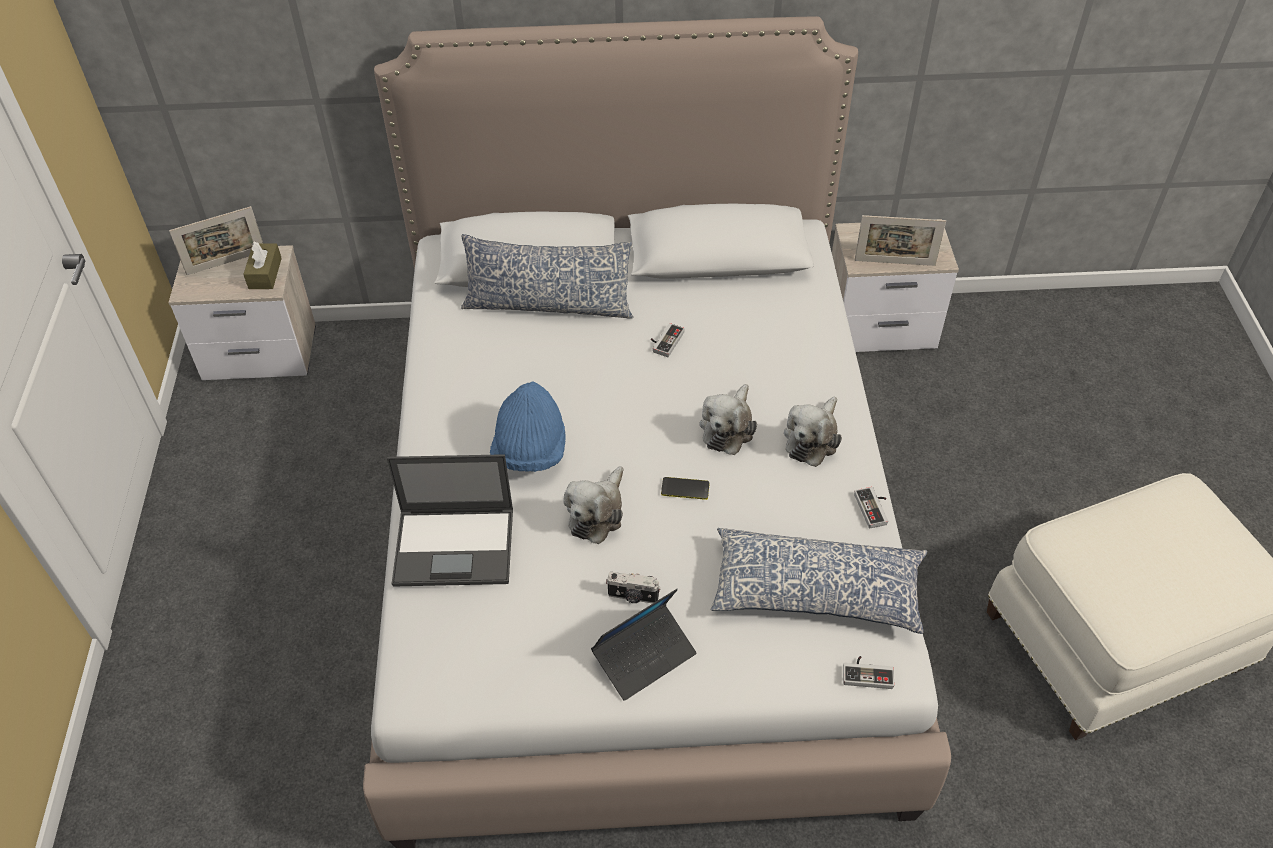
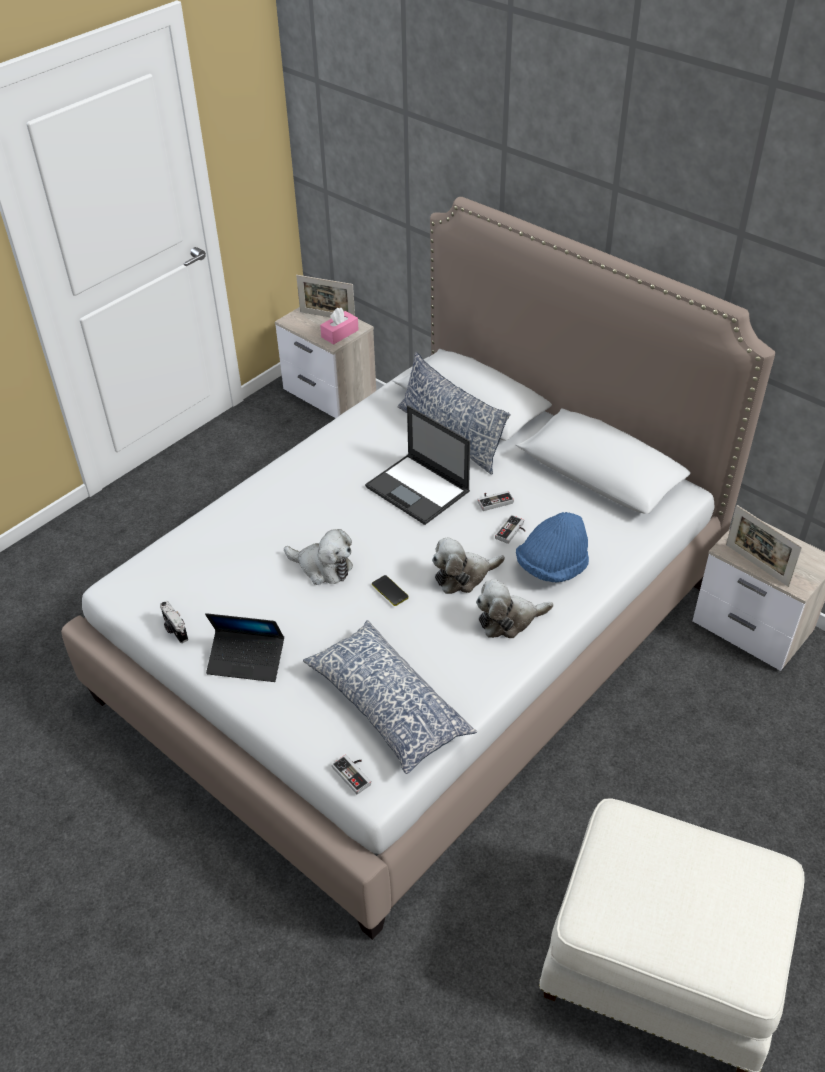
camera: 45 degrees right, 5 degrees down
brown tissue box [243,241,282,289] -> pink tissue box [320,308,359,345]
laptop [387,454,513,587] -> laptop moved to [365,405,470,525]
blue hat [490,381,566,472] -> blue hat moved to [516,512,589,583]
plush toy [564,466,623,544] -> plush toy turned 135 degrees counterclockwise [284,529,353,585]
camera [606,572,661,604] -> camera moved to [160,601,188,643]
game controller [854,487,888,528] -> game controller moved to [495,515,525,544]

